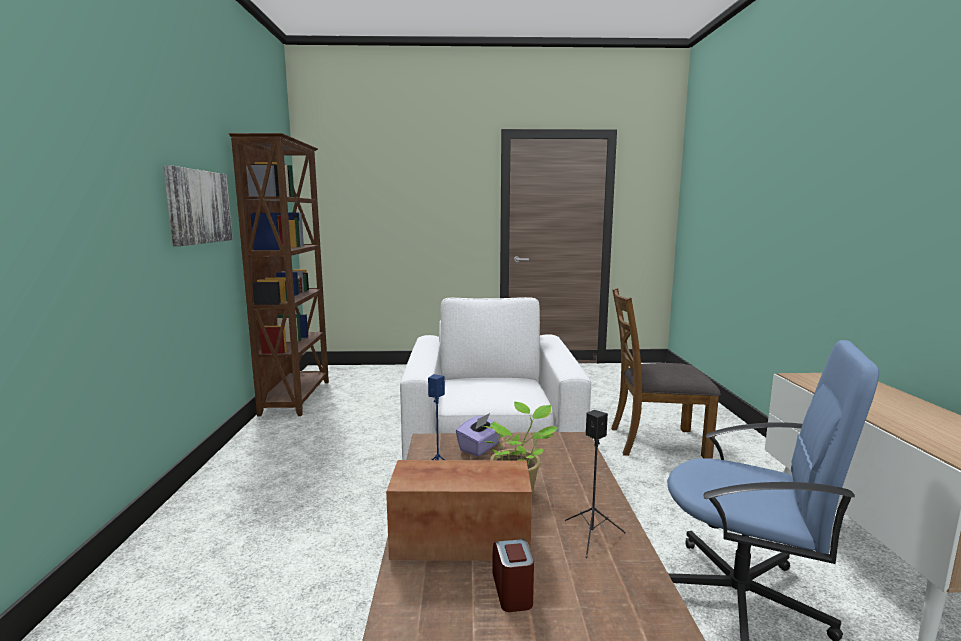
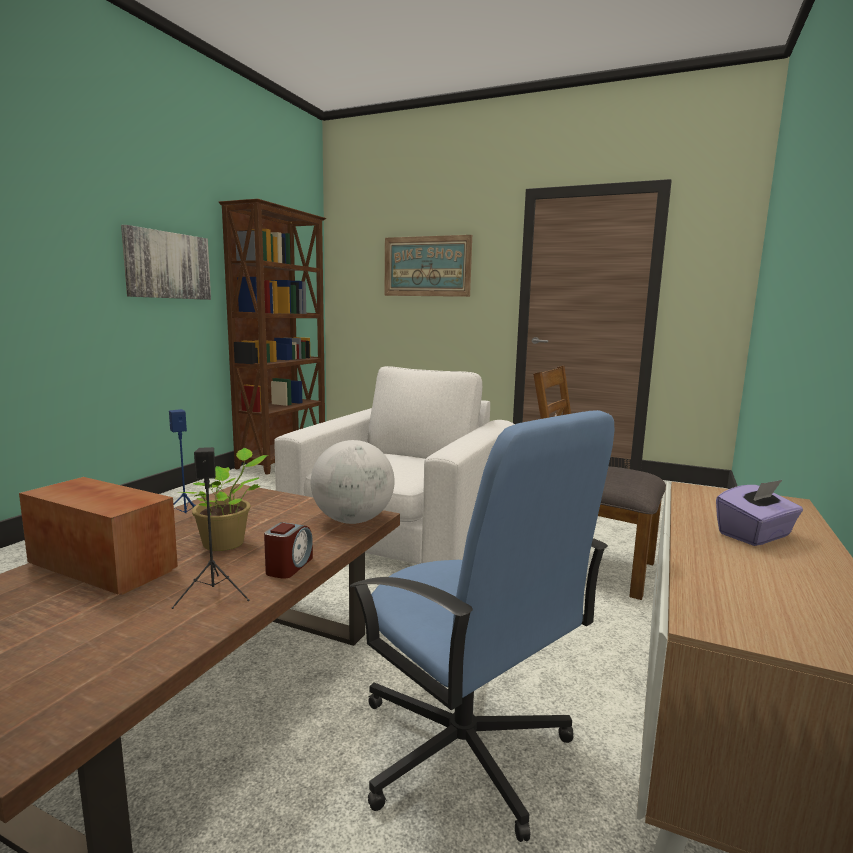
camera: 25 degrees right, 0 degrees up
purple tissue box [456,413,500,456] -> purple tissue box moved to [716,480,803,546]
alarm clock [493,539,534,612] -> alarm clock moved to [264,522,313,579]
none -> globe [311,440,394,524]
none -> picture [384,235,472,297]

